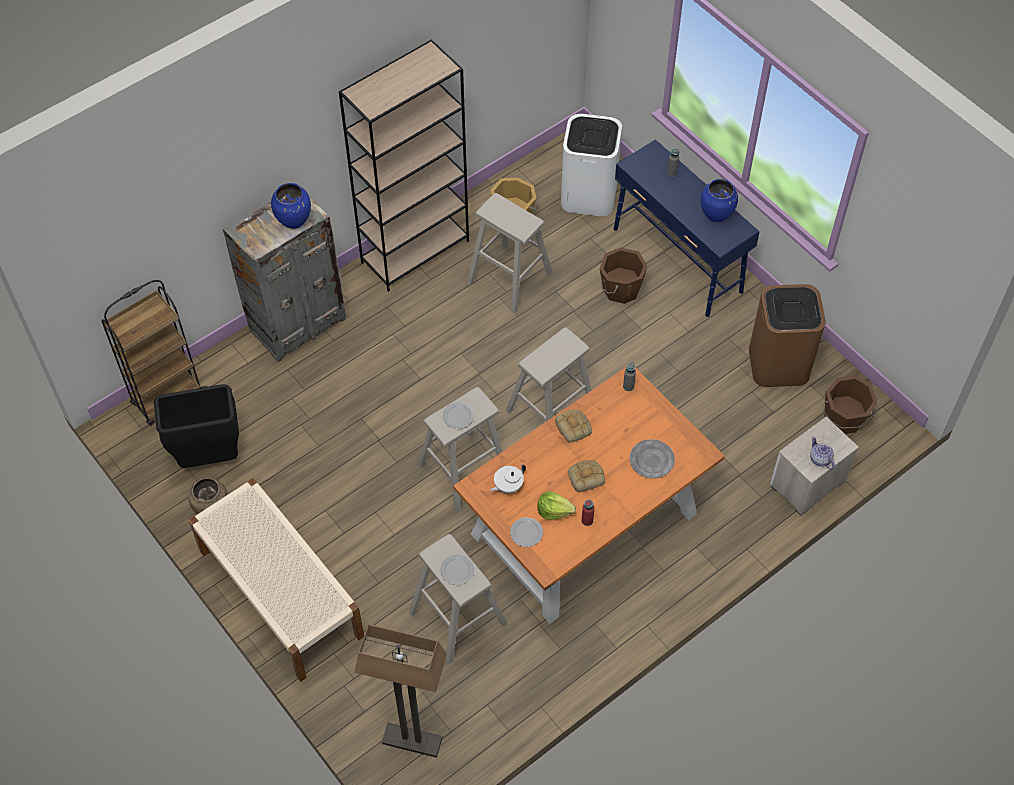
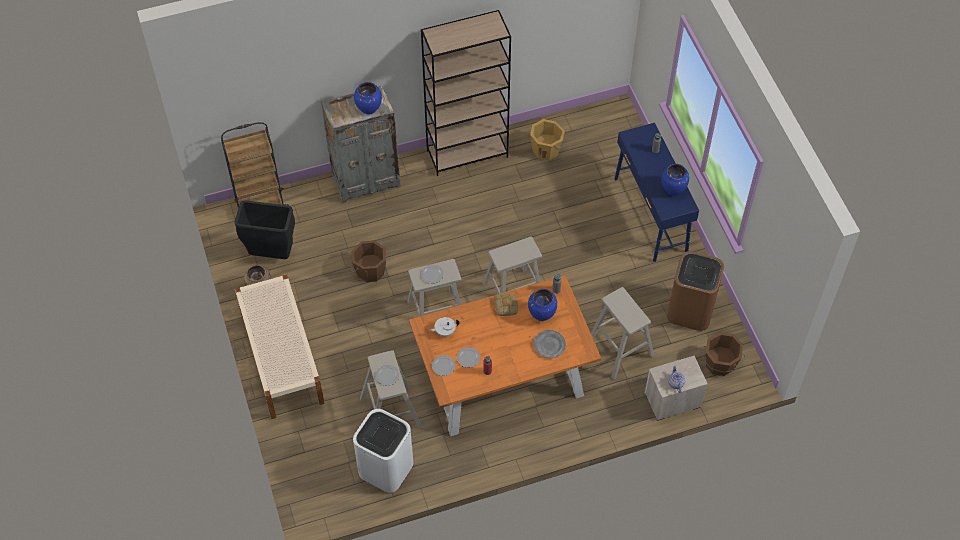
camera: 20 degrees right, 0 degrees up
floor lamp [354,624,447,758] -> none
beige stool [467,193,553,314] -> beige stool moved to [591,287,654,380]
lettuce [537,491,576,520] -> plate [457,347,480,368]
white trash can [561,114,622,216] -> white trash can moved to [353,409,413,493]
bread [568,460,605,492] -> none
brown bucket [600,247,648,304] -> brown bucket moved to [351,240,386,282]
none -> blue vase [528,289,557,321]

